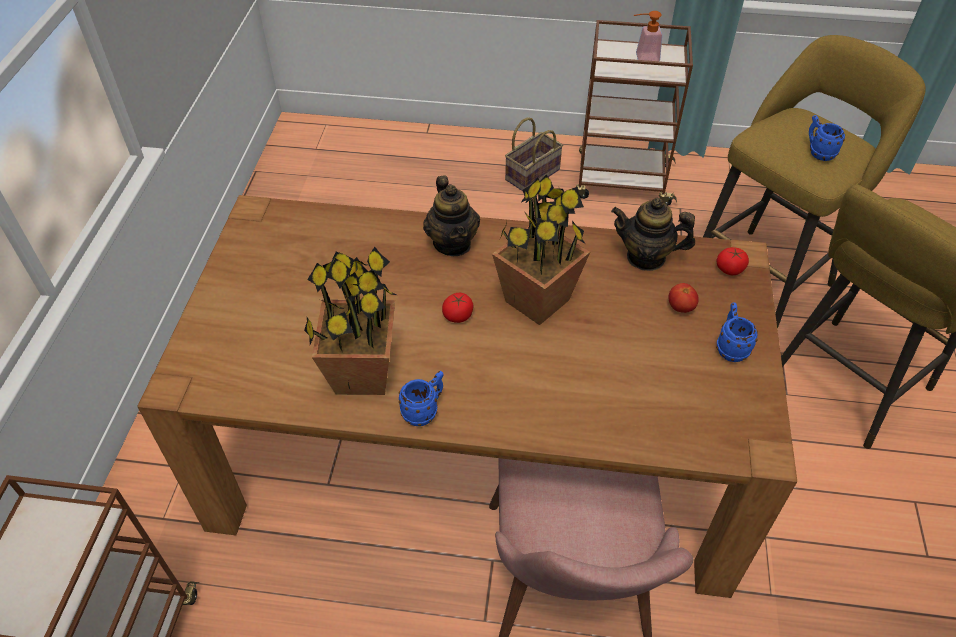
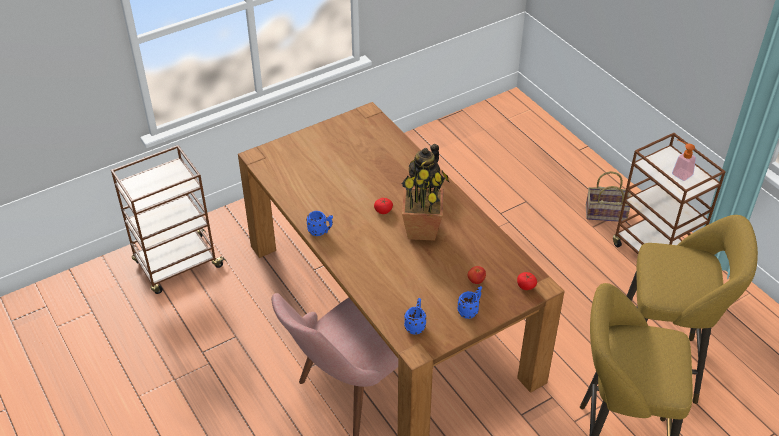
camera: 50 degrees right, 5 degrees down
potted plant [304,247,396,395] -> none
teapot [611,198,695,271] -> none
blue mug [809,115,845,161] -> blue mug moved to [404,298,426,334]

